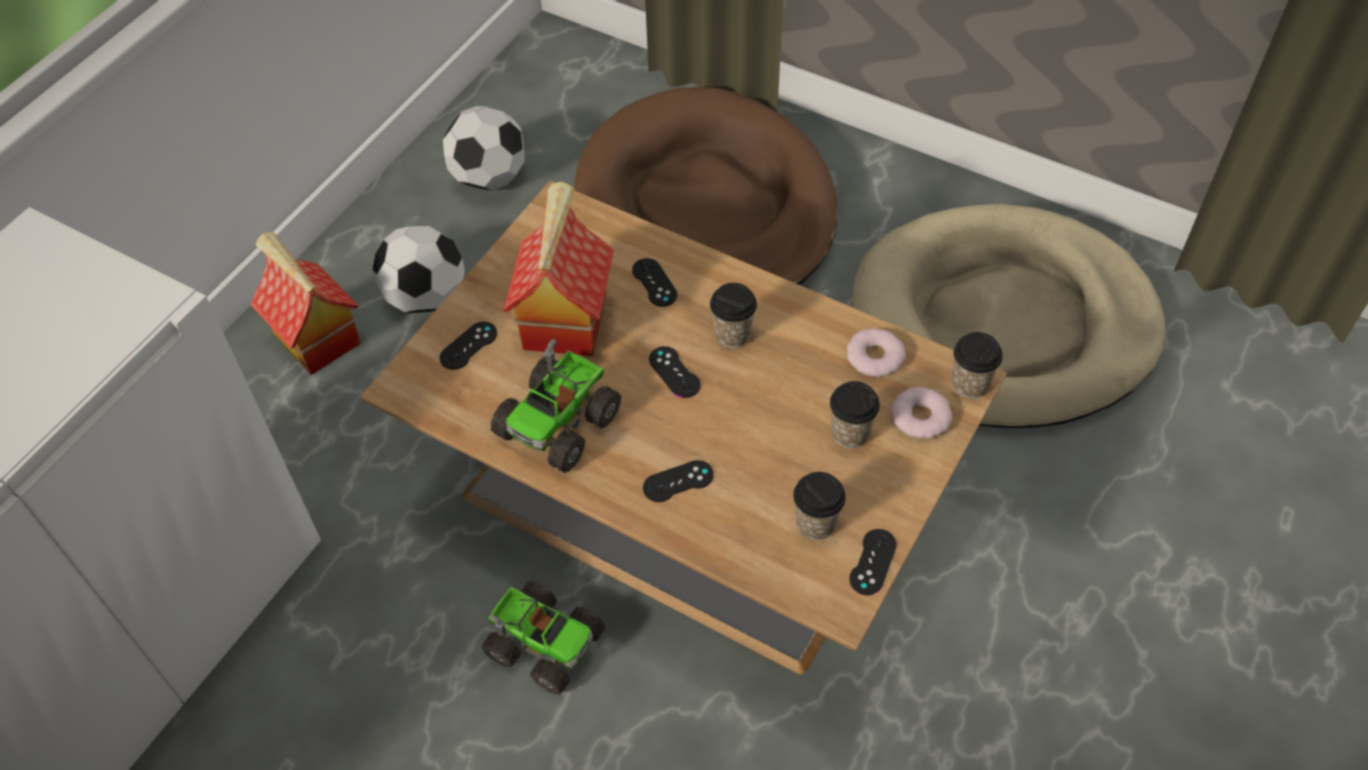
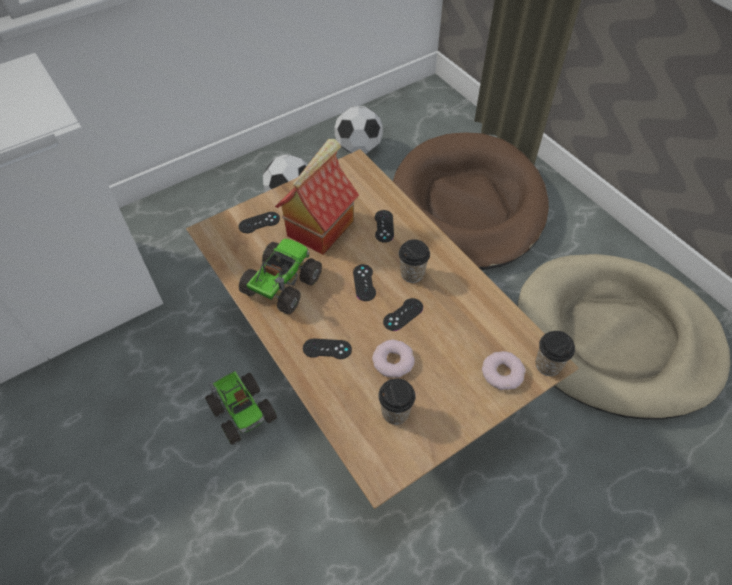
camera: 25 degrees right, 0 degrees up
toy house [250,232,361,375] -> none
toy truck [491,339,621,473] -> toy truck turned 150 degrees clockwise [239,239,322,314]
cup [830,381,880,448] -> none
donut [847,328,906,377] -> donut moved to [372,340,415,378]
black game controller [849,529,897,595] -> black game controller moved to [383,298,423,331]

